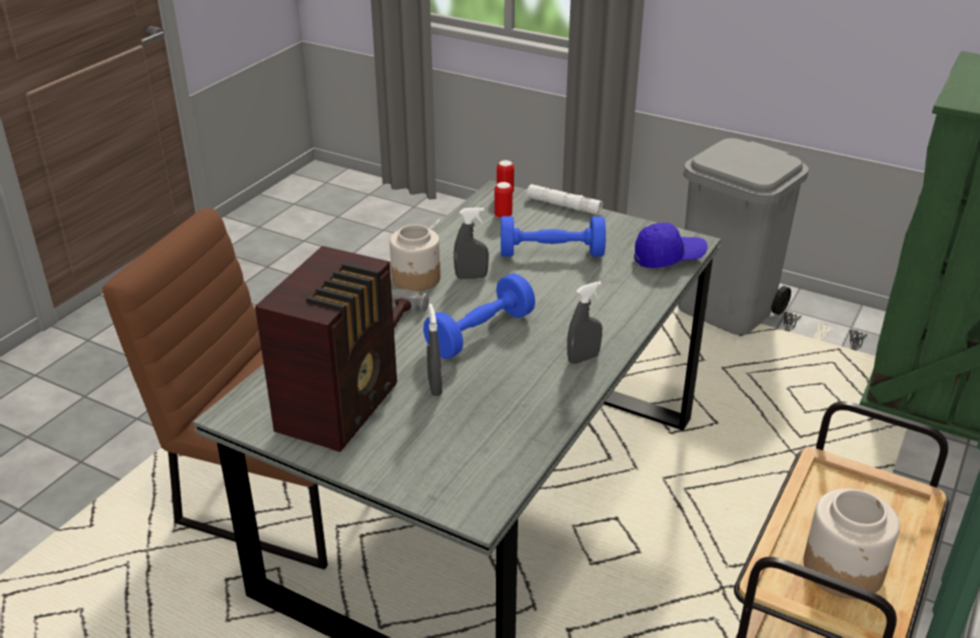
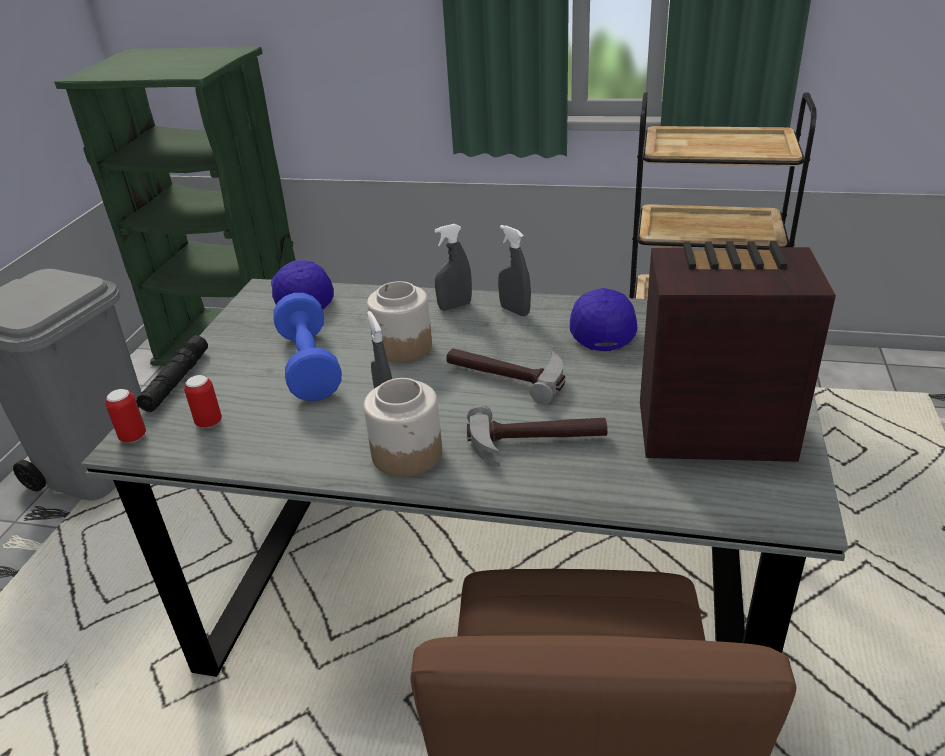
camera: 105 degrees left, 0 degrees up
blue dumbbell [423,273,535,359] -> hammer [446,348,566,404]
grey spray bottle [427,304,442,396] -> grey spray bottle moved to [434,224,472,311]
white flashlight [524,184,603,215] -> black flashlight [136,336,208,412]
jar [803,488,900,599] -> jar moved to [367,281,432,362]
none -> blue cap [570,288,637,351]

